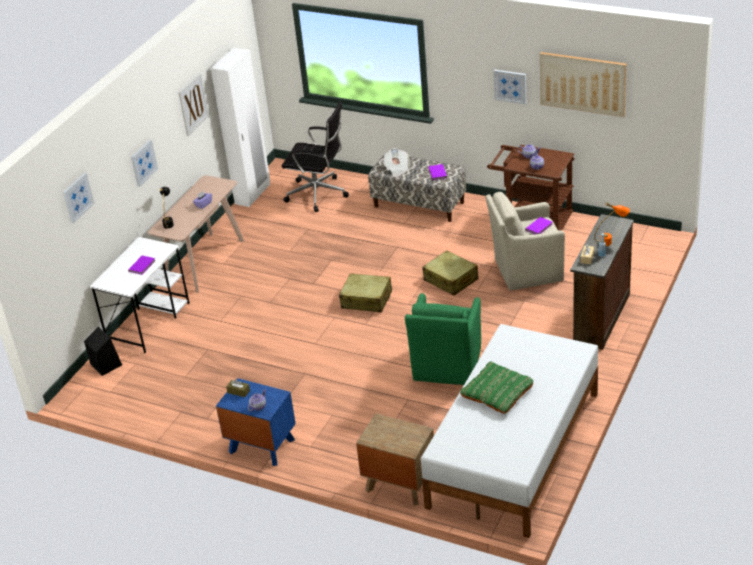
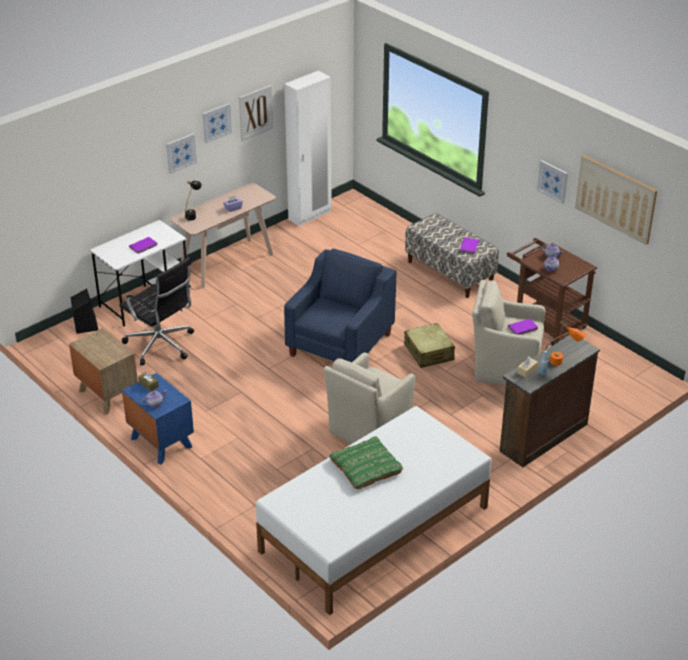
camera: 20 degrees right, 0 degrees up
picture [63,173,94,223] -> picture moved to [203,103,232,143]
black office chair [282,102,349,212] -> black office chair moved to [119,257,194,365]
beige suitcase [339,273,392,312] -> blue armchair [284,249,397,362]
brown nightstand [356,413,434,506] -> brown nightstand moved to [69,328,138,415]
newspaper [383,148,410,177] -> none
green armchair [405,293,481,385] -> beige armchair [324,353,415,444]

